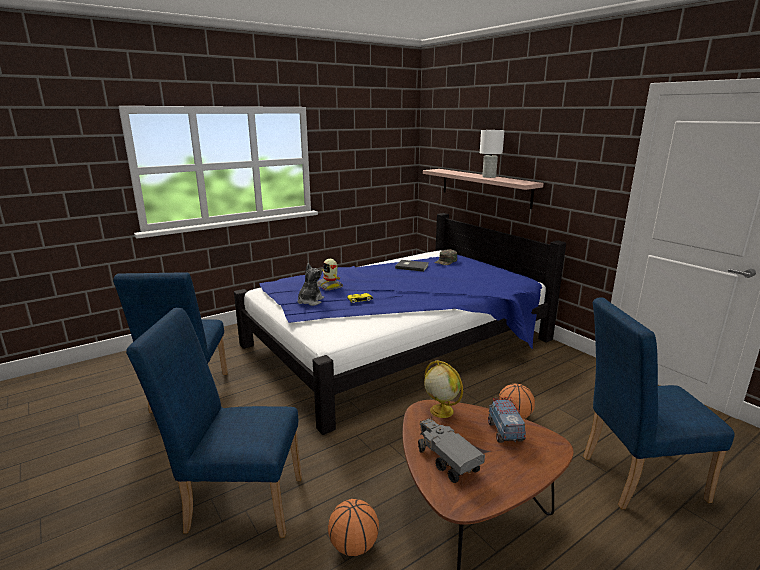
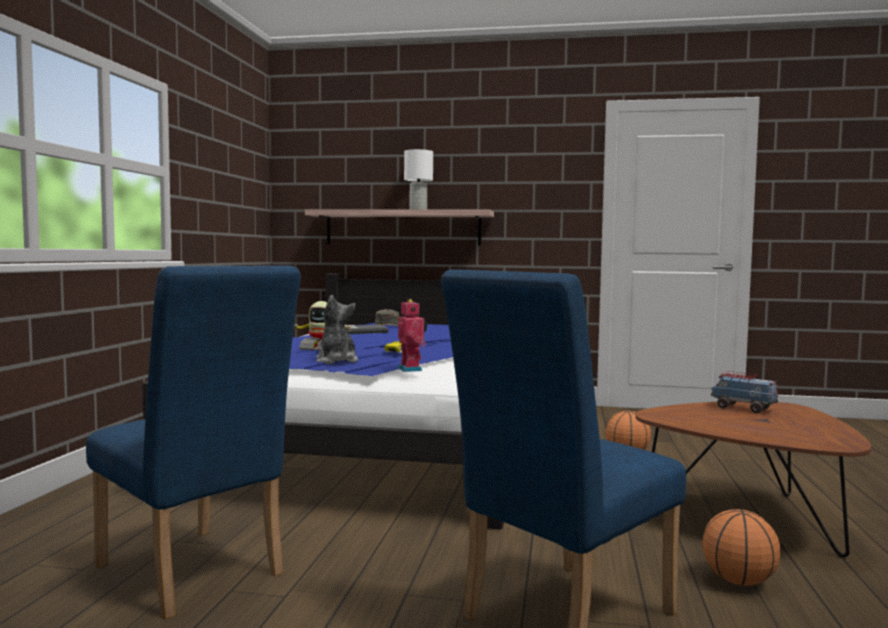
camera: 45 degrees left, 15 degrees down
toy truck [418,417,485,483] -> none
globe [424,360,463,418] -> none
blue chair [583,297,735,509] -> none
none -> toy robot [398,299,427,372]

